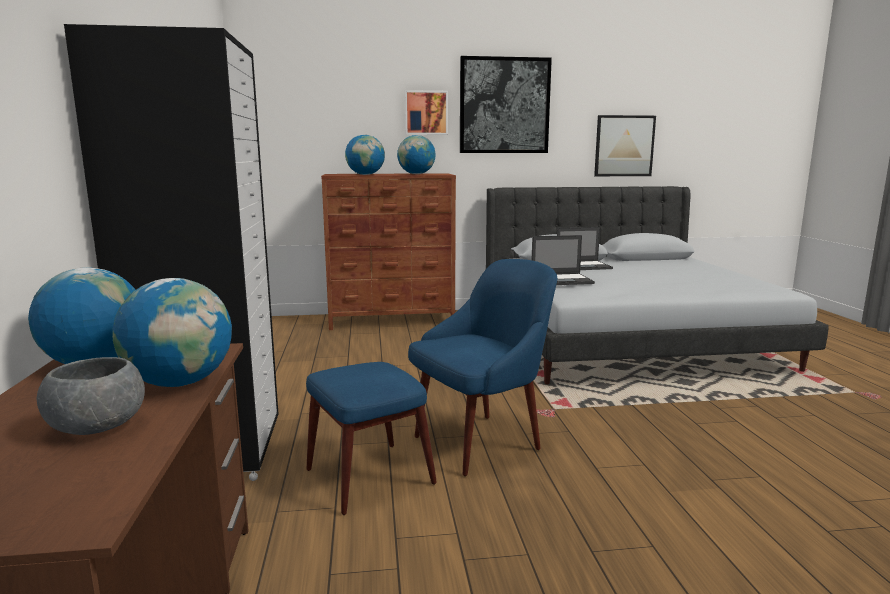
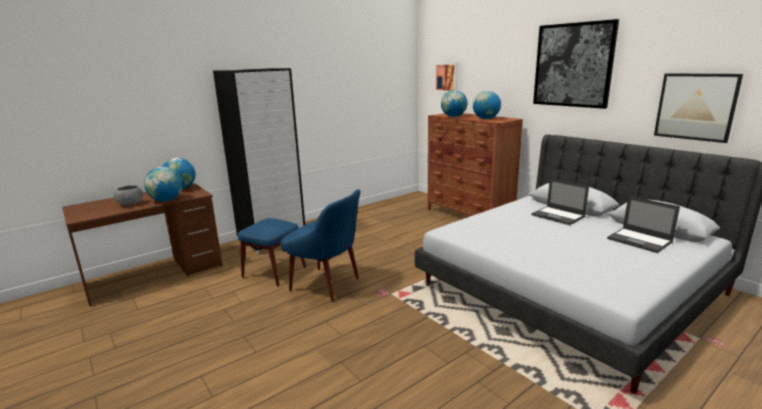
camera: 60 degrees right, 5 degrees up
picture [405,90,448,135] -> picture moved to [435,63,458,92]
laptop [532,235,595,285] -> laptop moved to [607,196,680,253]

